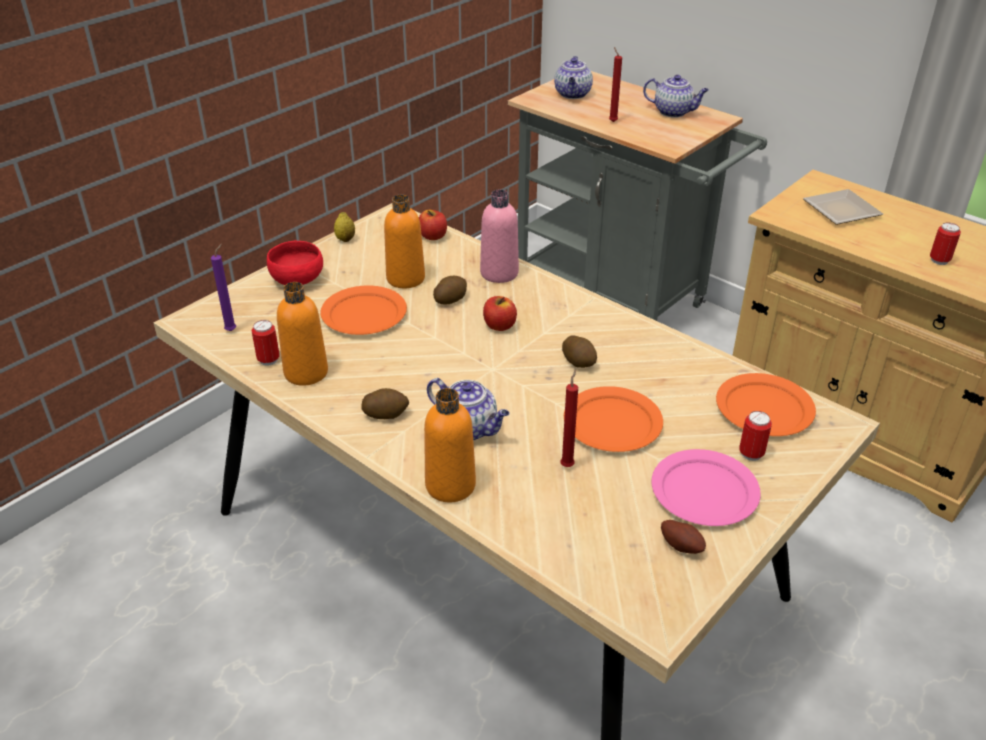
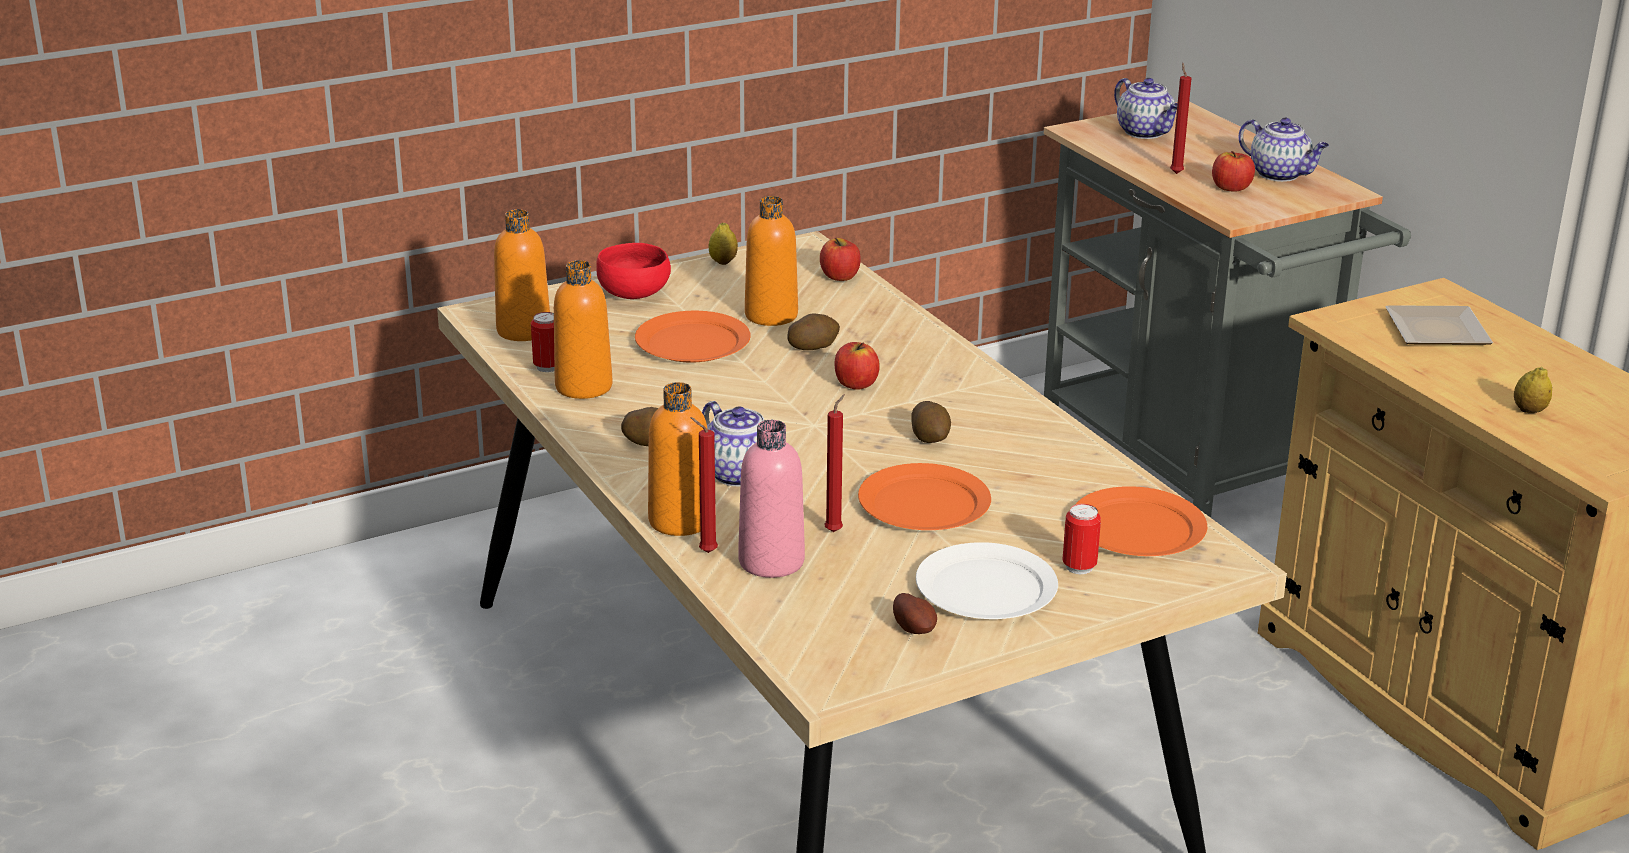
camera: 20 degrees right, 10 degrees down
purple candle [211,244,236,331] -> orange bottle [494,209,550,341]
pink bottle [480,190,519,283] -> pink bottle moved to [738,420,805,578]
teapot [554,56,593,99] -> teapot turned 60 degrees counterclockwise [1114,78,1178,139]
pink plate [652,449,761,526] -> white plate [916,542,1058,619]
can [930,223,961,265] -> lemon [1514,367,1552,413]
none -> red candle [690,417,718,553]
none -> apple [1212,151,1255,191]

